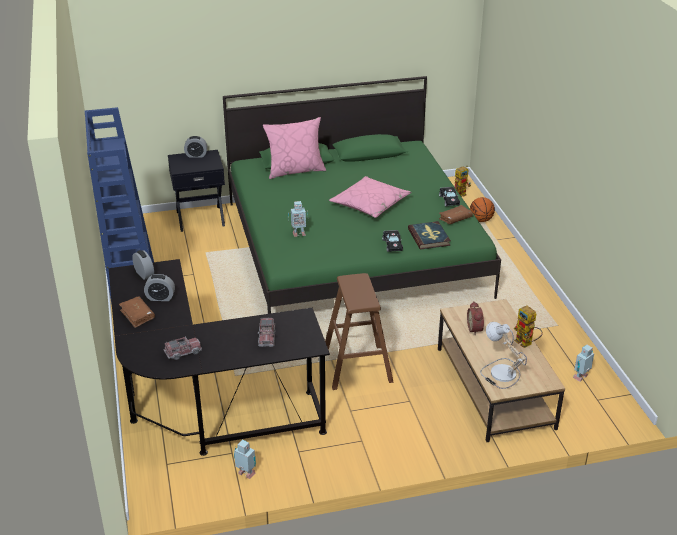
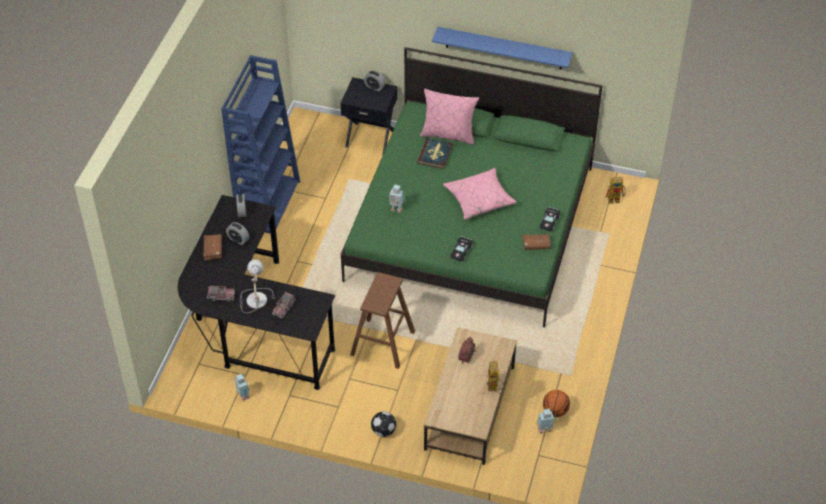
camera: 30 degrees right, 15 degrees up
book [408,221,451,249] -> book moved to [417,138,452,169]
basketball [470,197,495,222] -> basketball moved to [543,390,570,417]
table lamp [480,322,527,389] -> table lamp moved to [240,259,275,313]
none -> football [371,411,396,437]
none -> blue shelf [432,27,573,70]

